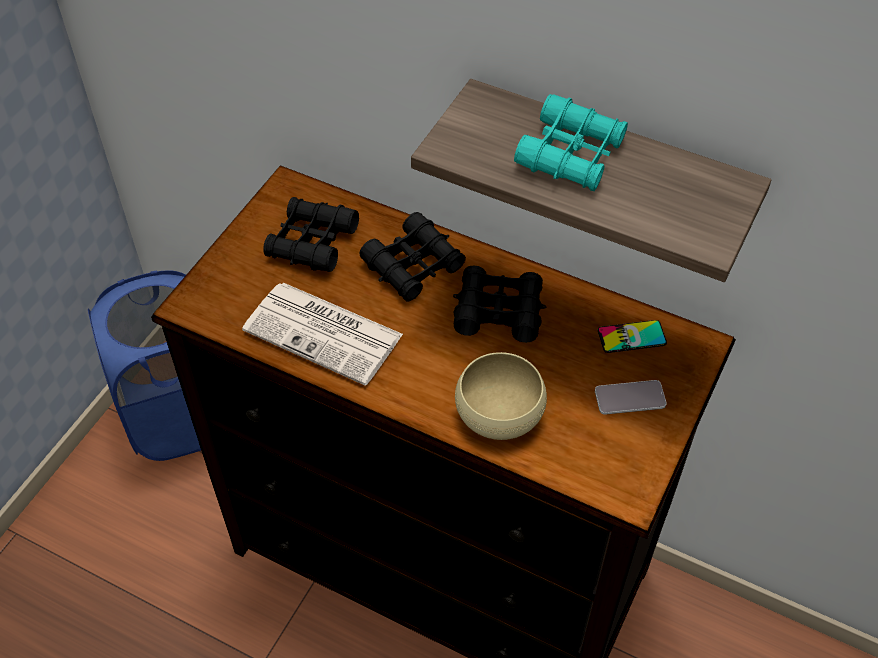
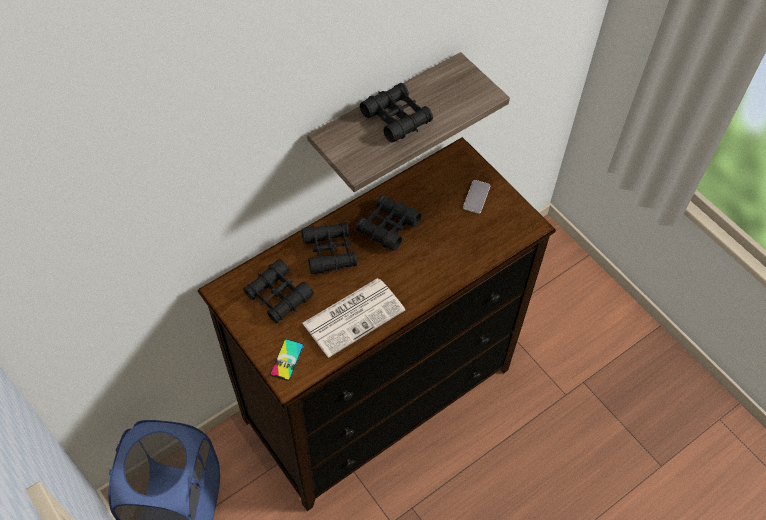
camera: 65 degrees left, 5 degrees up
beige bowl [455,352,547,440] -> none
turquoise binoculars [514,94,628,191] -> black binoculars [360,83,433,142]
phone [598,320,667,353] -> phone moved to [270,339,304,381]

